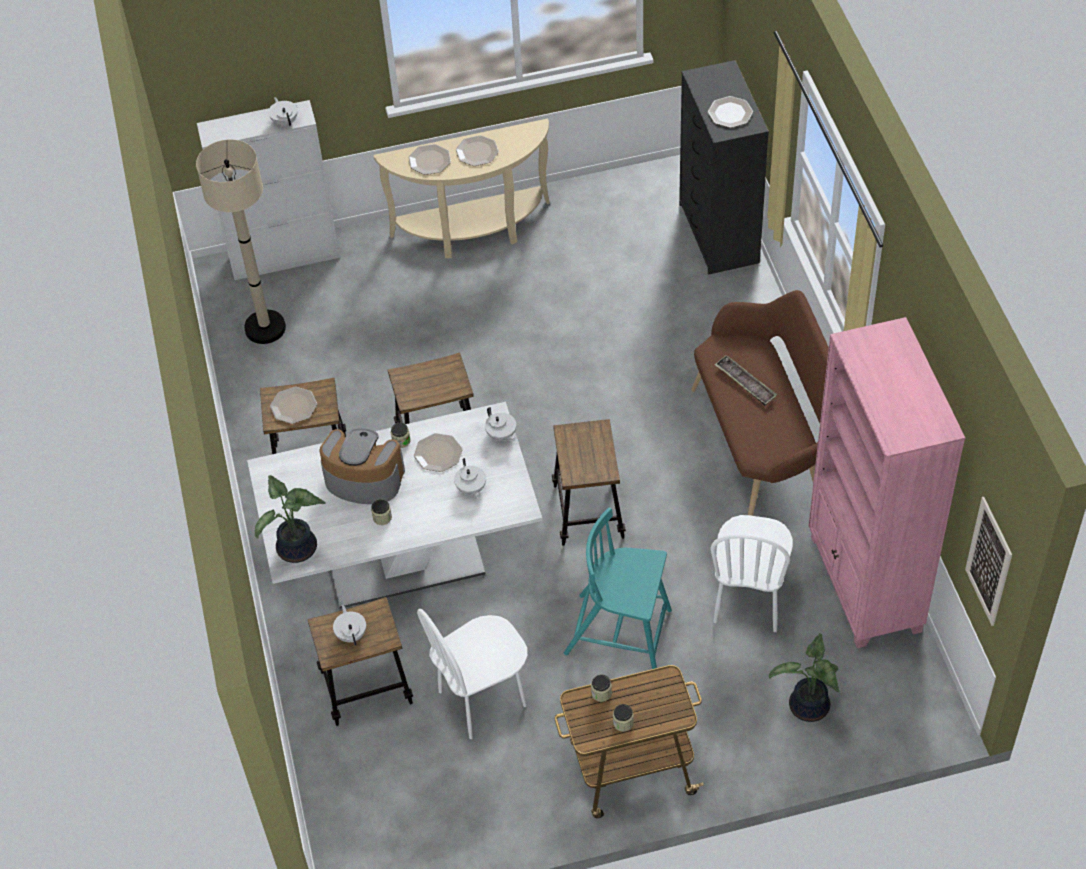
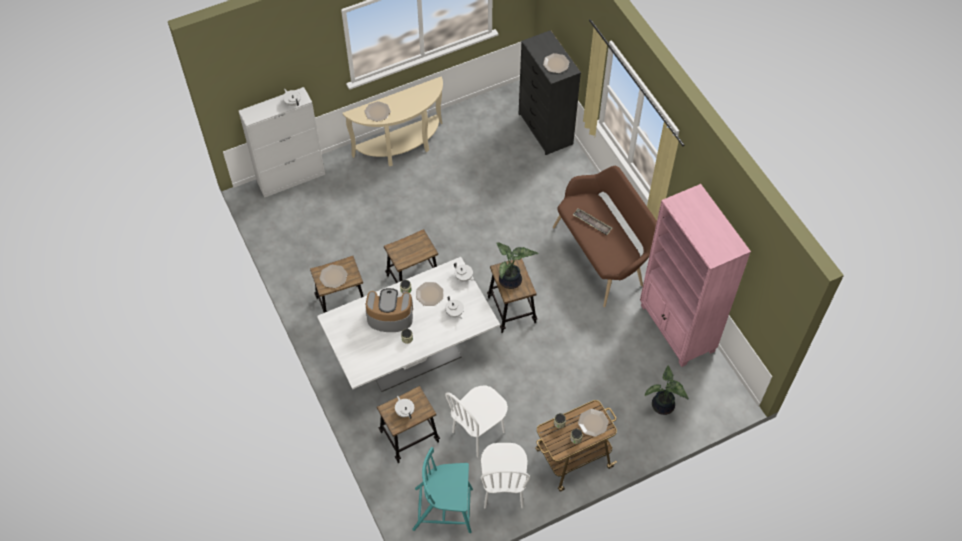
camera: 15 degrees left, 5 degrees up
beige floor lamp [196,139,286,344] -> none
potted plant [255,475,326,563] -> potted plant moved to [496,242,539,289]
plate [456,135,499,166] -> plate moved to [578,409,609,437]
turquoise chair [564,508,672,669] -> turquoise chair moved to [412,447,473,533]
white chair [710,515,793,632] -> white chair moved to [481,443,530,509]
picture [965,497,1012,626] -> none

